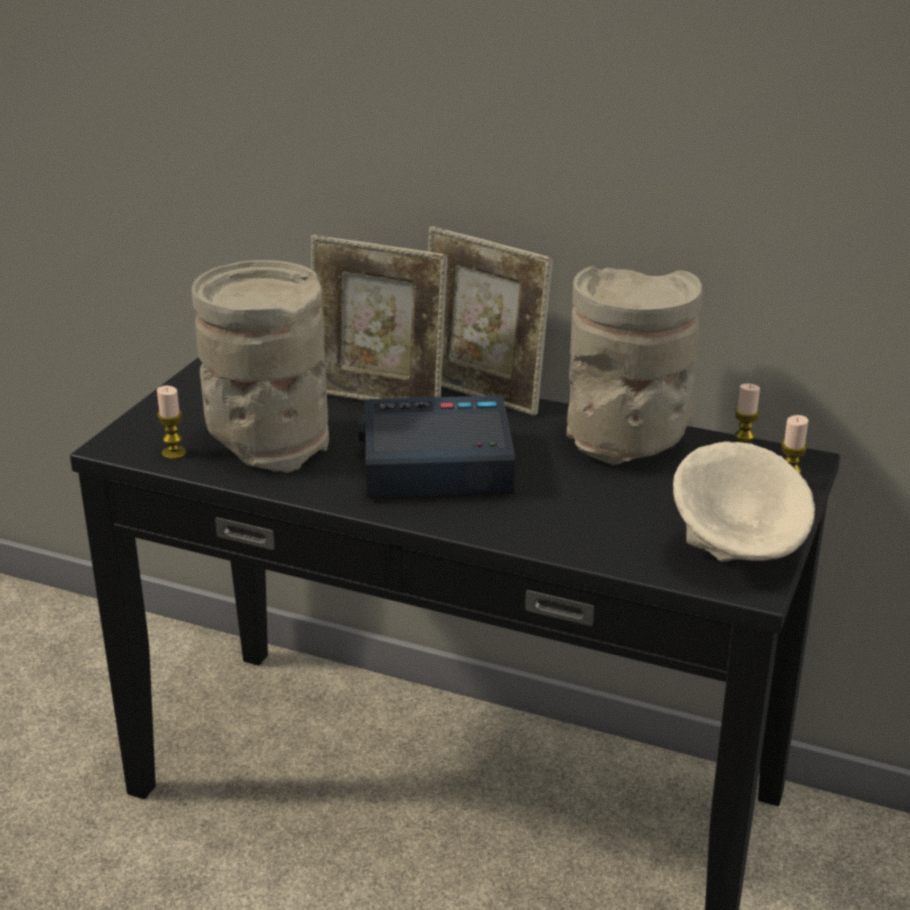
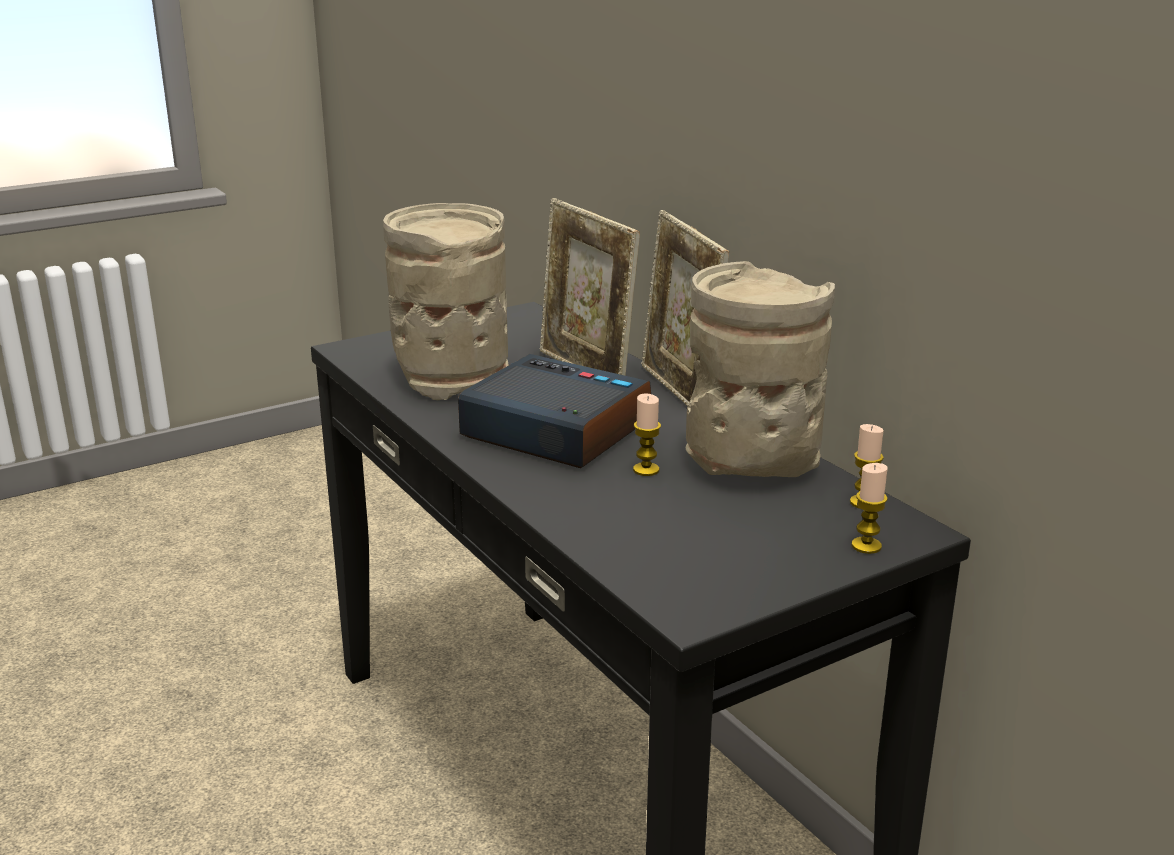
camera: 35 degrees right, 5 degrees down
candle [157,386,186,459] -> candle moved to [633,393,661,476]
beige bowl [673,441,815,562] -> none

